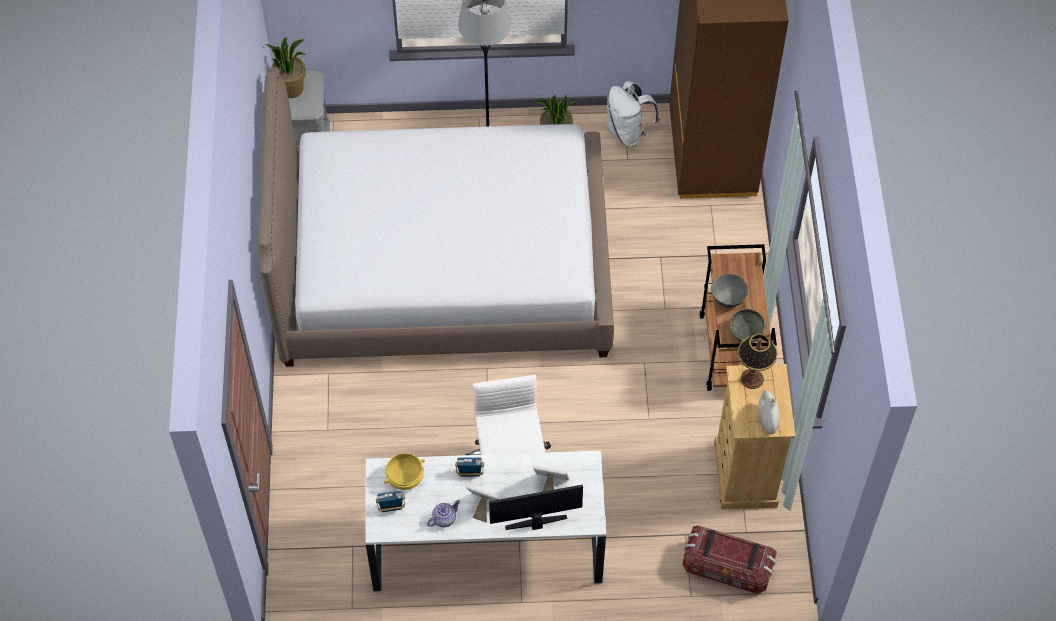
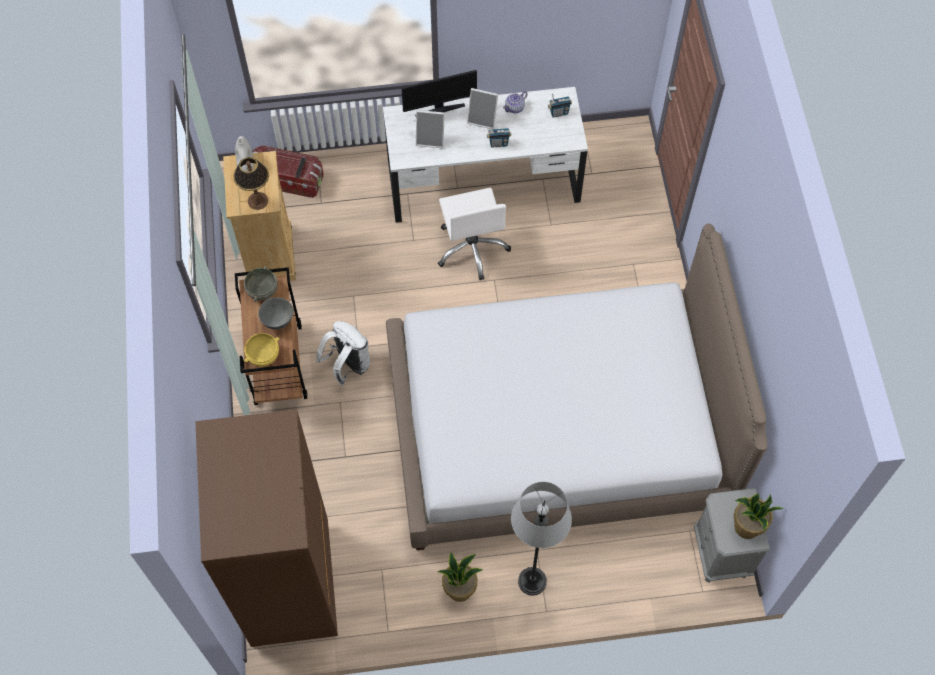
camera: 175 degrees right, 5 degrees up
yellow bowl [384,453,425,490] -> yellow bowl moved to [244,333,280,366]
white backpack [606,81,660,147] -> white backpack moved to [316,321,370,385]

